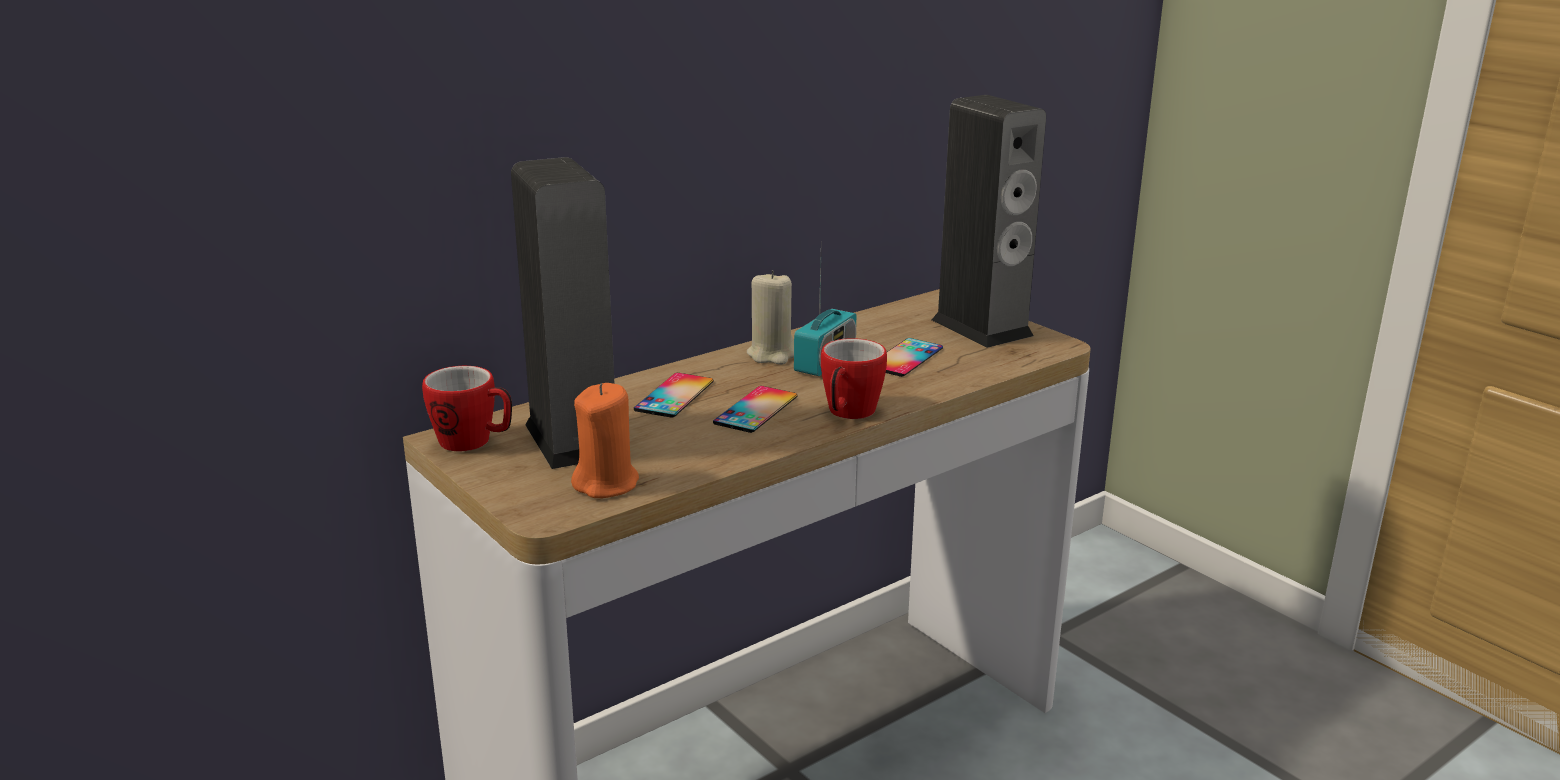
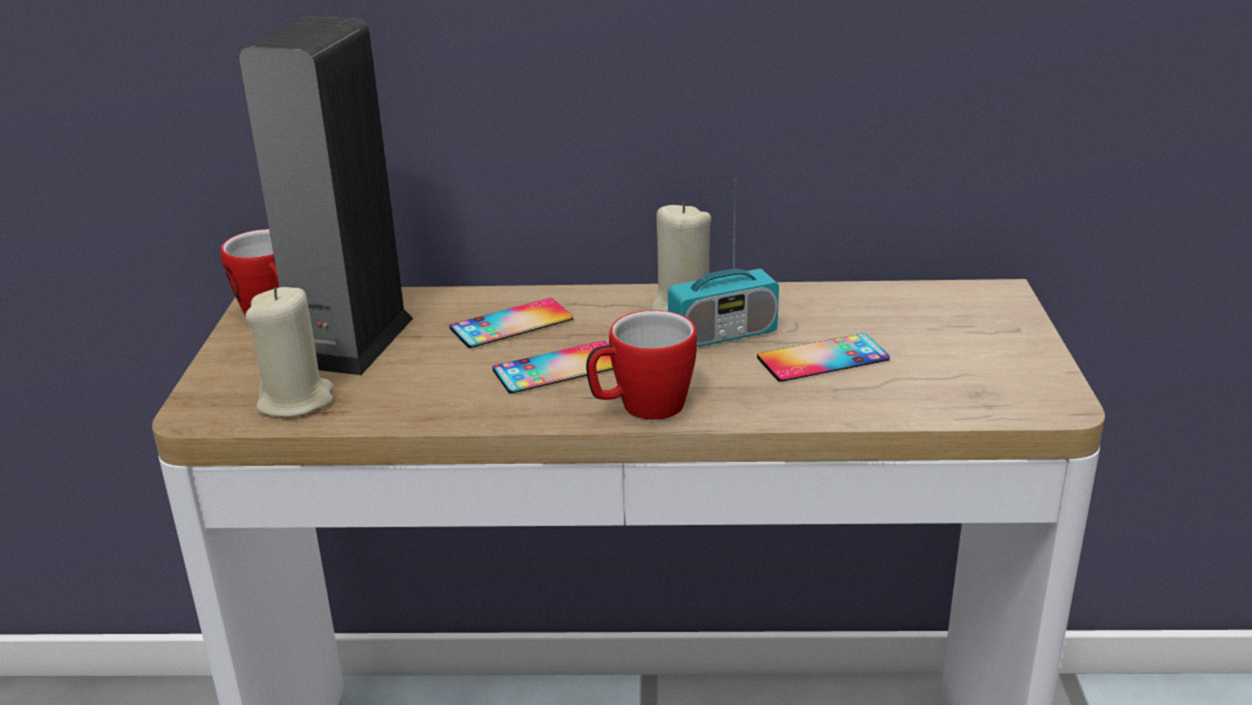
camera: 40 degrees right, 5 degrees up
orange candle [571,383,639,498] -> beige candle [245,287,333,417]
speaker [931,95,1046,348] -> none

